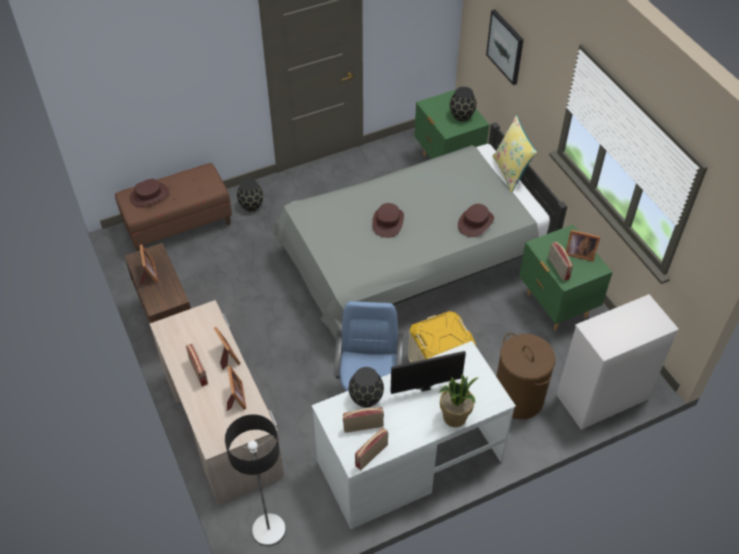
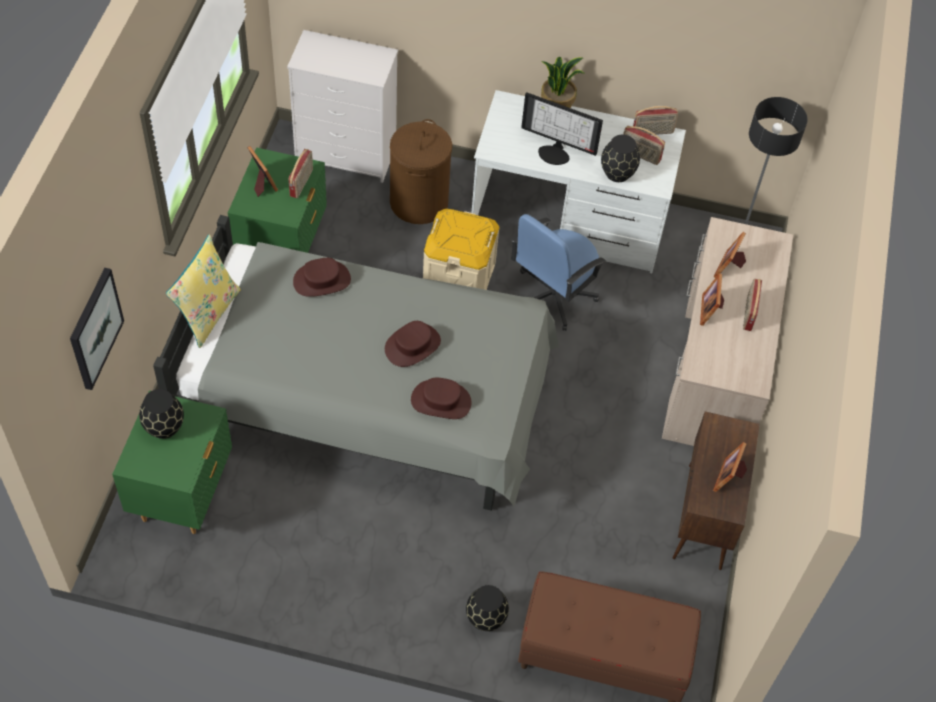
camera: 145 degrees left, 5 degrees up
brown hat [130,179,169,207] -> brown hat moved to [411,378,471,419]

